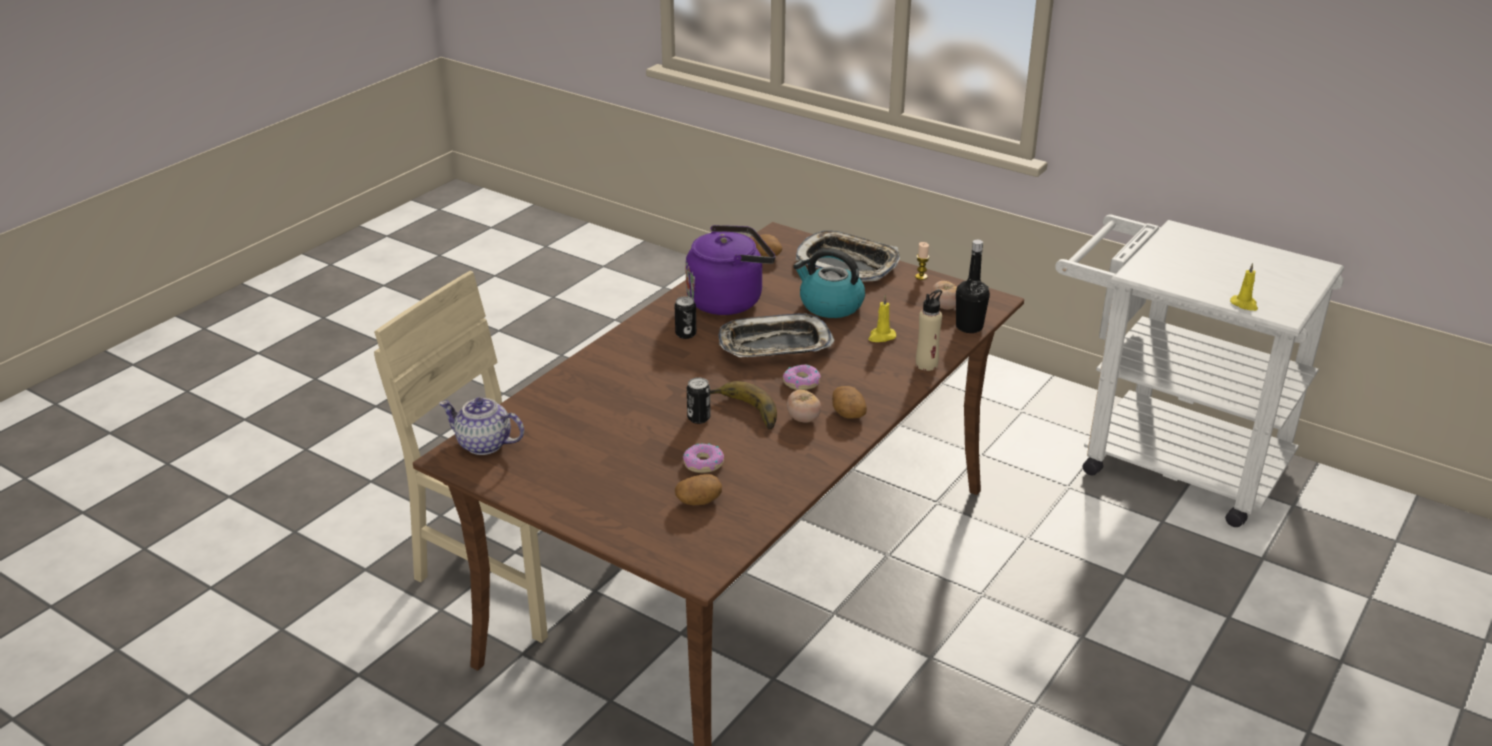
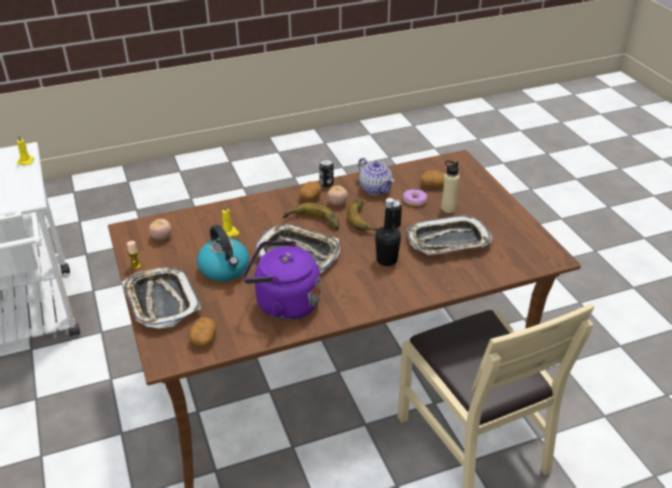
camera: 145 degrees left, 5 degrees up
teapot [439,397,524,455] -> teapot moved to [358,158,394,195]
can [675,296,696,339] -> can moved to [319,159,334,187]
donut [783,365,821,390] -> banana [283,203,339,230]
beige bottle [916,289,942,371] -> beige bottle moved to [441,161,460,213]
black bottle [956,240,990,333] -> black bottle moved to [375,198,401,266]
none -> tray [406,215,492,255]

